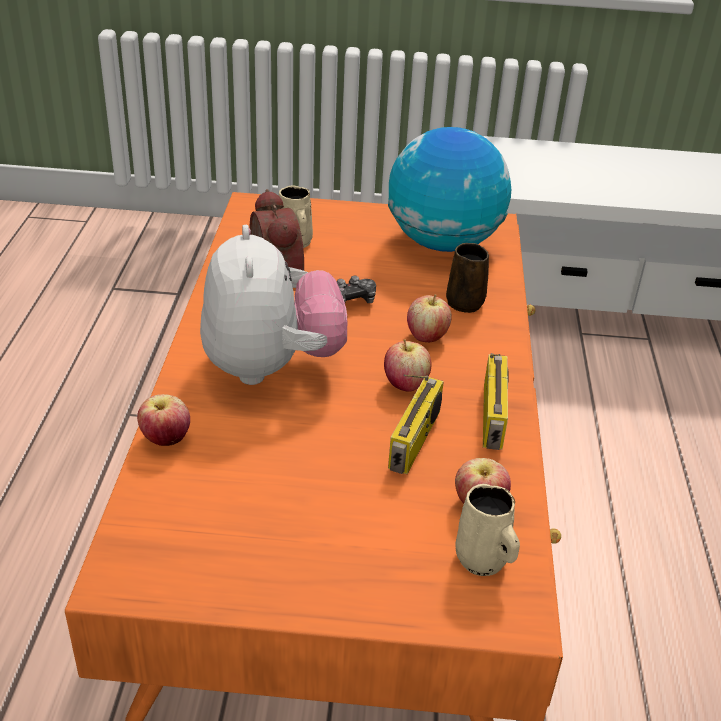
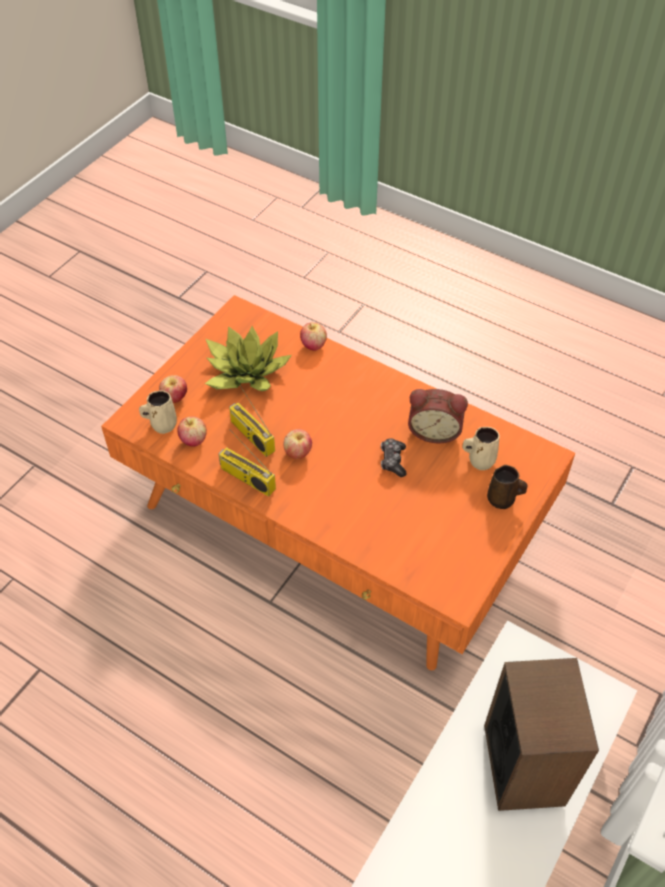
camera: 120 degrees right, 15 degrees up
plush toy [200,225,347,385] -> none
globe [388,127,511,252] -> none
apple [407,294,452,342] -> apple moved to [159,375,187,403]
brown mug [446,243,489,313] -> brown mug moved to [487,465,528,509]
none -> potted plant [205,326,292,391]
none -> speaker [484,658,599,811]

